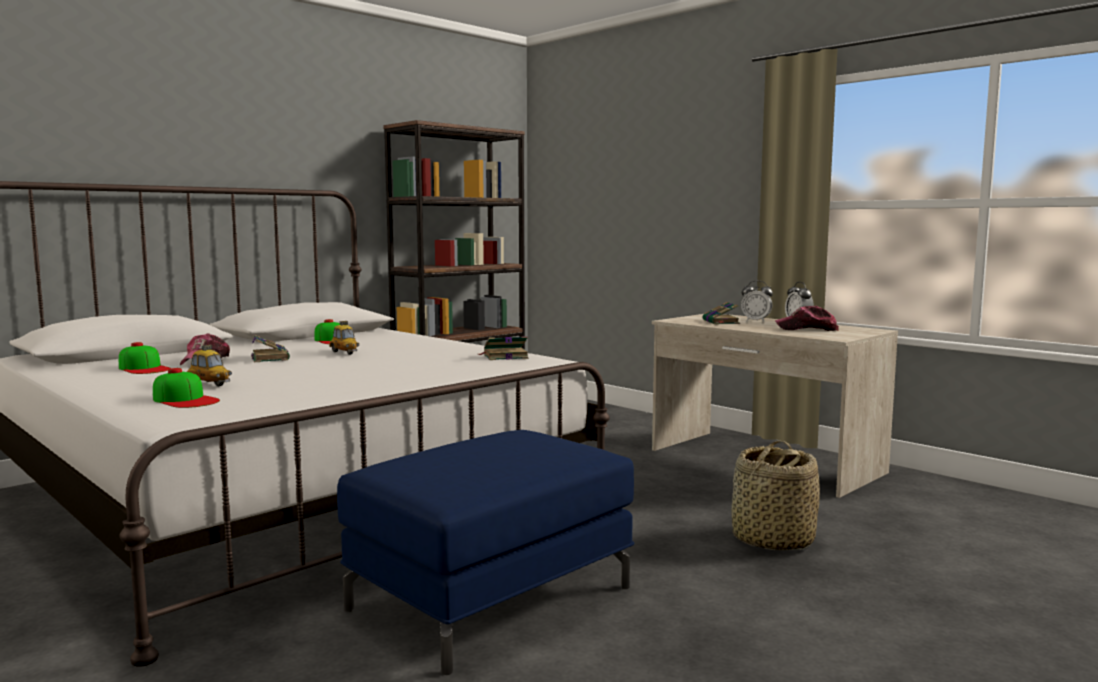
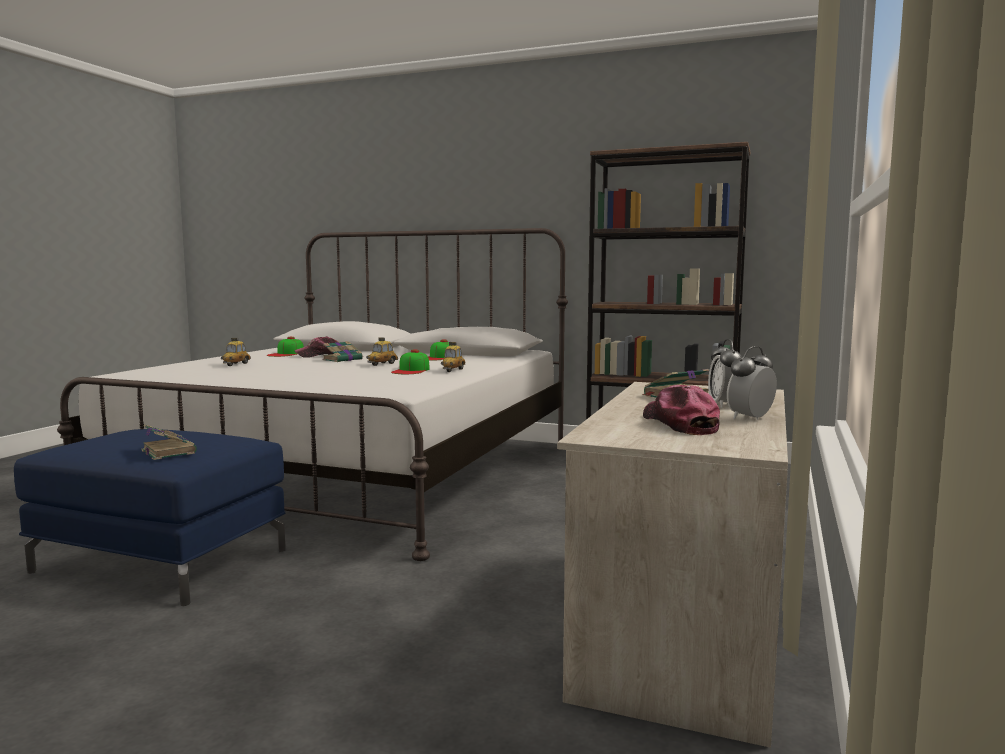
camera: 65 degrees right, 0 degrees up
cap [153,368,220,408] -> cap moved to [391,350,430,374]
book [479,336,528,360] -> book moved to [141,424,197,460]
basket [732,441,820,550] -> none
none -> toy car [441,342,465,372]

